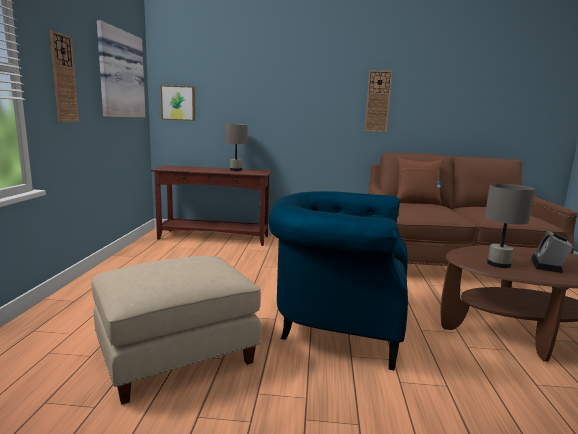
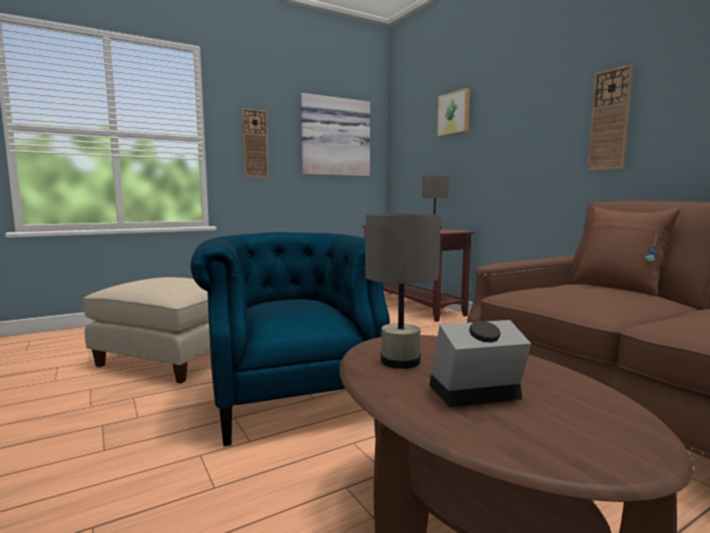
camera: 55 degrees right, 5 degrees down
picture [161,85,195,121] -> picture moved to [437,88,470,137]

